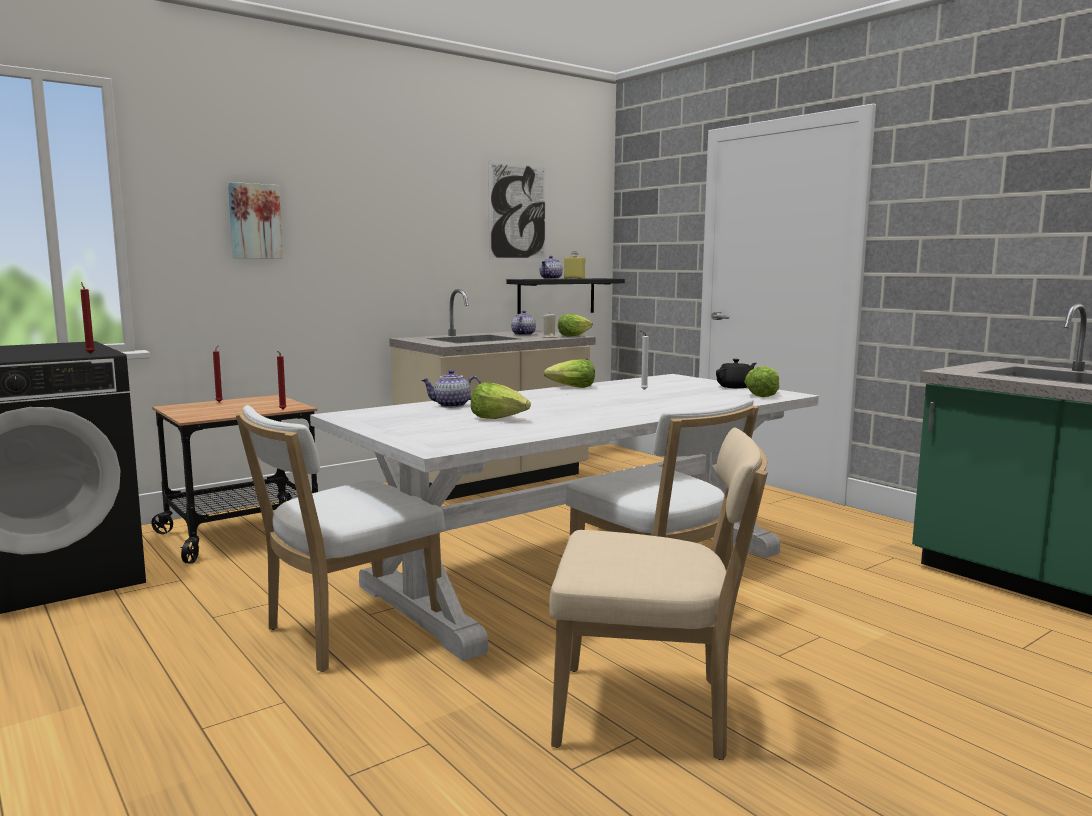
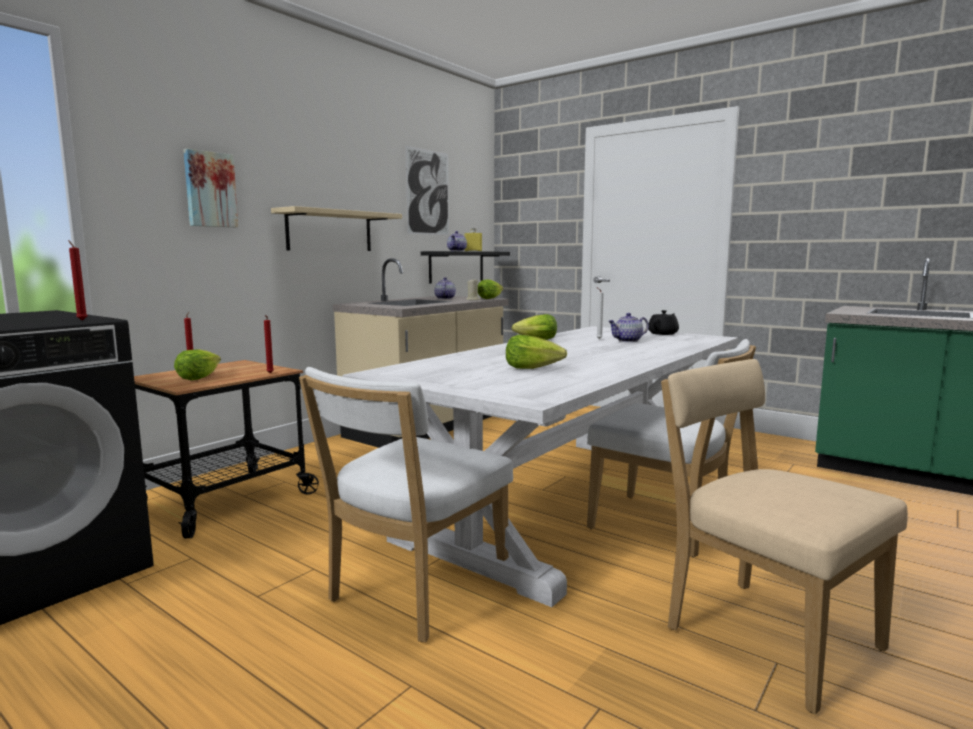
camera: 15 degrees left, 0 degrees up
teapot [422,370,481,408] -> teapot moved to [608,313,649,342]
beige chair [549,428,768,760] -> beige chair turned 120 degrees counterclockwise [661,359,908,715]
lettuce [744,366,780,397] -> lettuce moved to [174,349,221,381]
none -> beige shelf [271,206,402,251]

